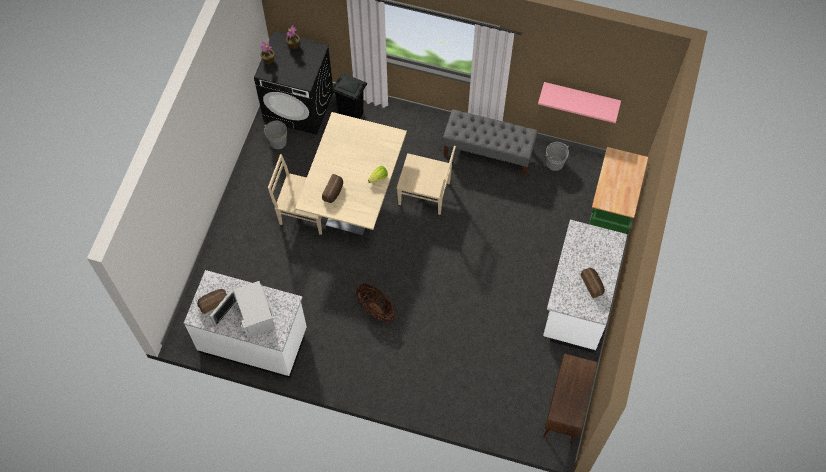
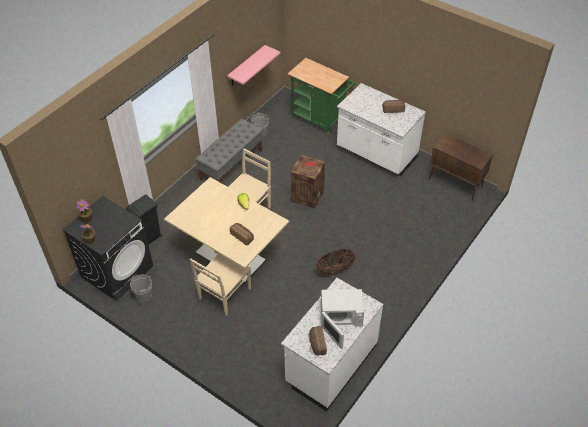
camera: 70 degrees left, 15 degrees down
none -> crate [291,155,325,208]

